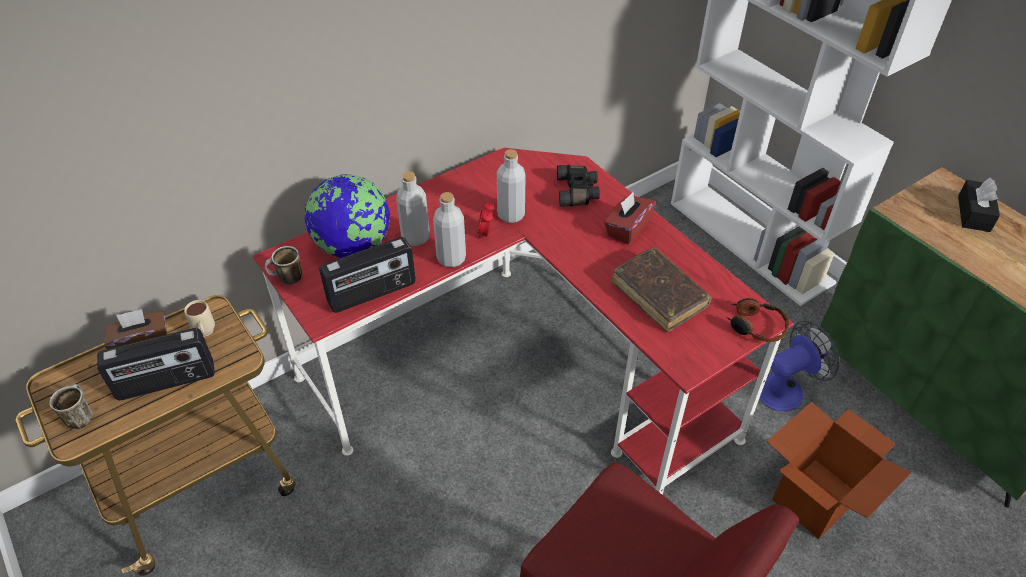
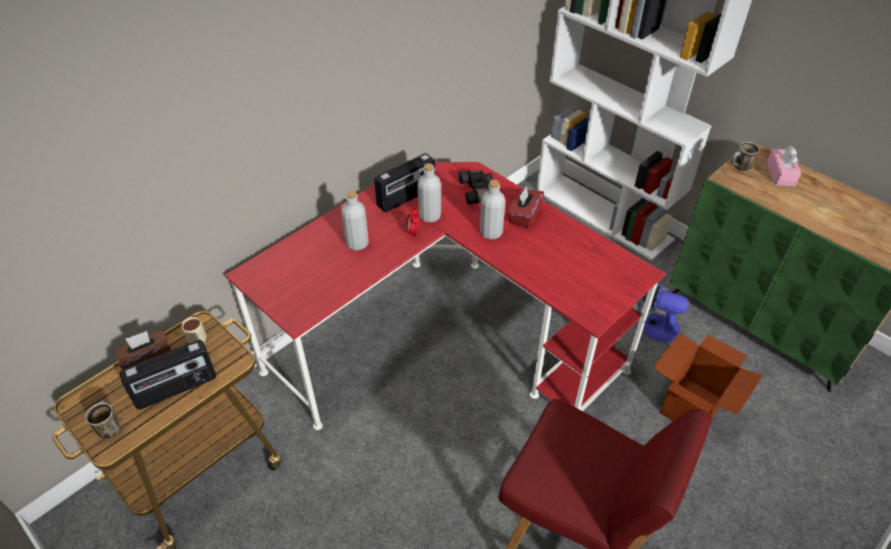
camera: 10 degrees left, 0 degrees up
mug [265,246,302,285] -> mug moved to [731,142,759,171]
globe [305,174,390,258] -> none
radio [319,237,416,313] -> radio moved to [374,153,435,212]
grey bottle [433,192,466,267] -> grey bottle moved to [480,180,505,240]
brown book [611,247,712,332] -> none
headphones [728,298,789,342] -> none
fan [759,320,839,411] -> fan turned 120 degrees counterclockwise [637,281,689,342]
black tissue box [958,178,1000,232] -> pink tissue box [767,146,801,186]

